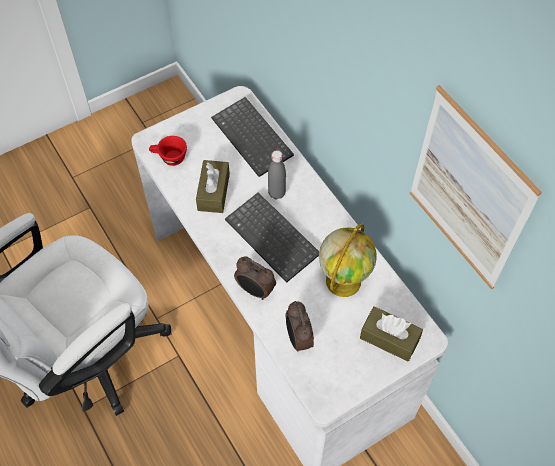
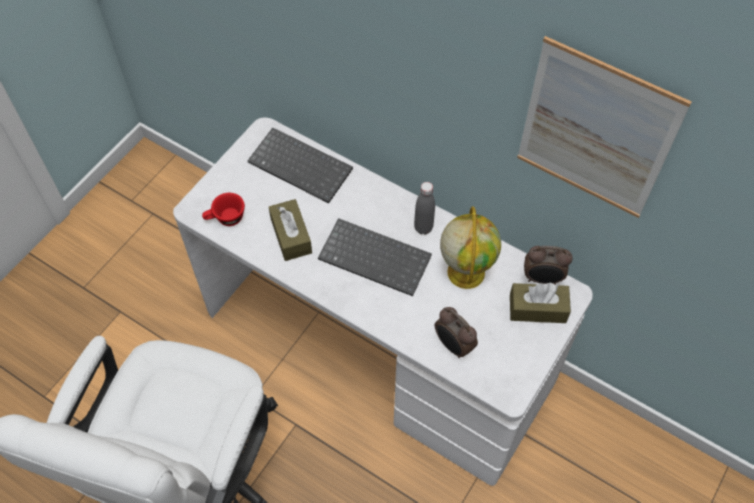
camera: 25 degrees left, 0 degrees up
alarm clock [234,256,276,300] -> alarm clock moved to [524,246,573,285]
grey bottle [268,150,286,199] -> grey bottle moved to [414,182,435,234]

